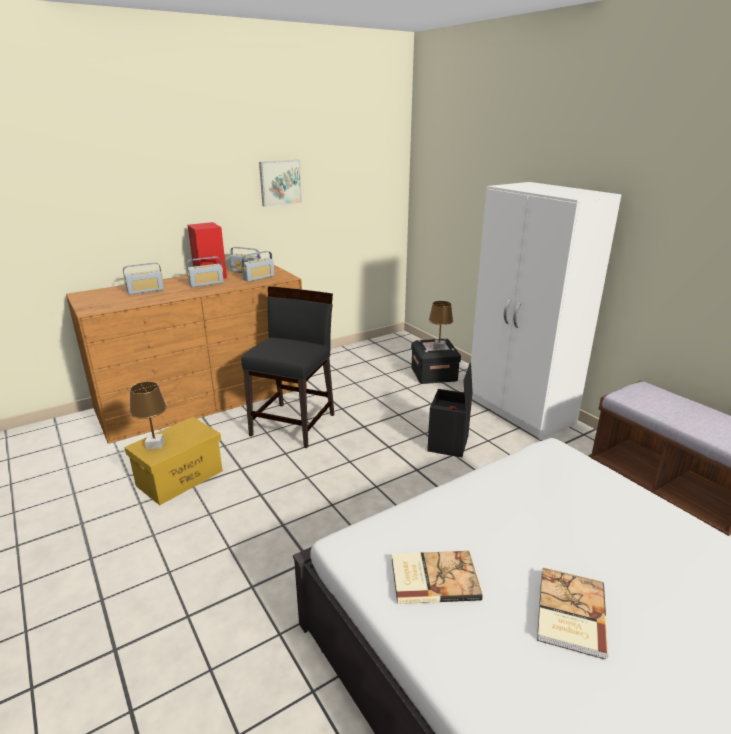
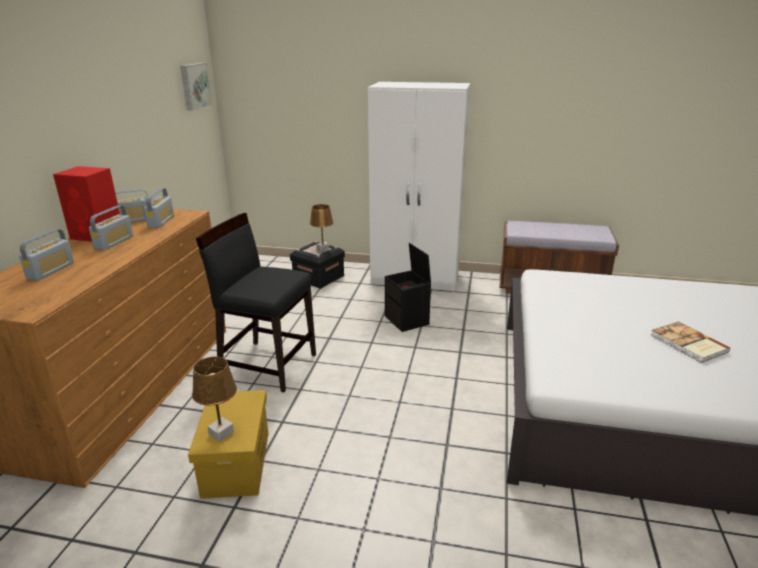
camera: 45 degrees left, 0 degrees up
black chair [241,286,334,448] -> black chair turned 45 degrees counterclockwise [196,213,316,392]
picture [259,160,302,207] -> picture moved to [181,63,212,111]
book [392,551,482,604] -> none

